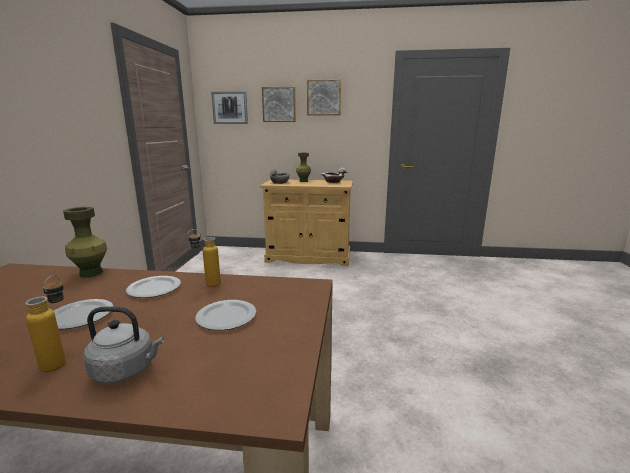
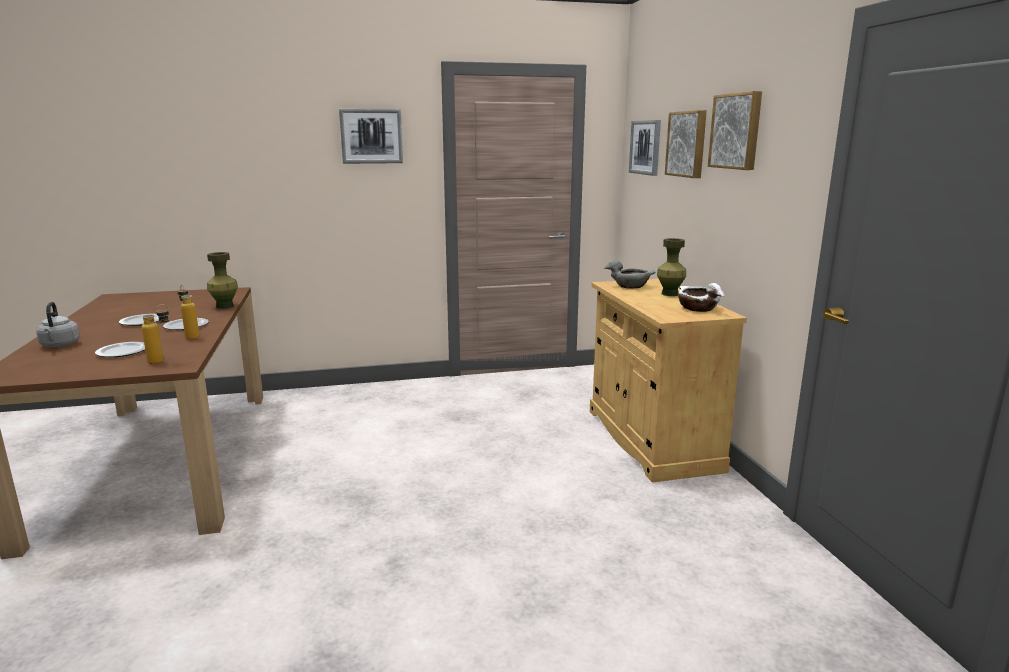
camera: 70 degrees right, 0 degrees up
bottle [25,275,66,372] -> bottle moved to [142,304,169,364]
none -> picture [339,109,403,164]

